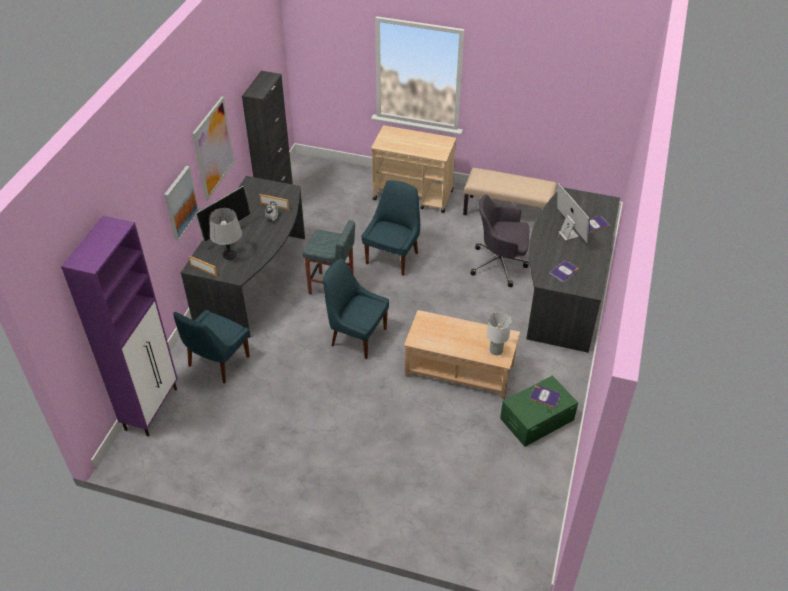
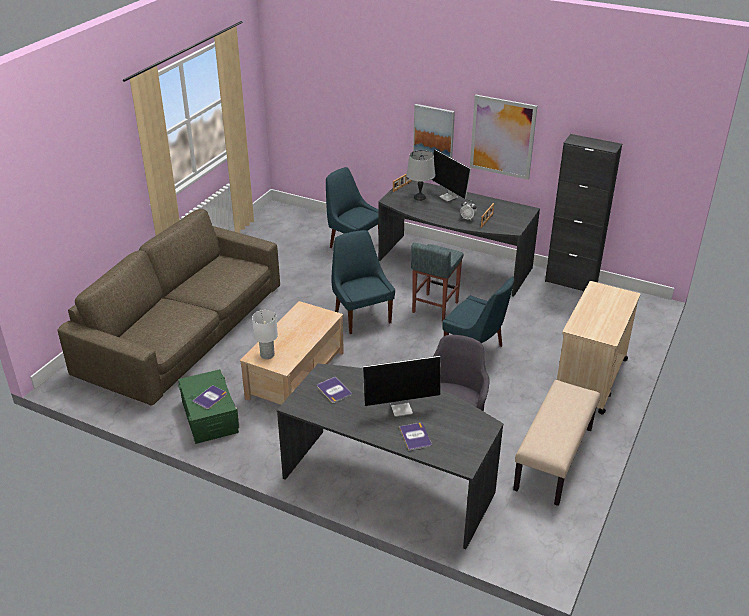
camera: 100 degrees right, 10 degrees down
purple cabinet [61,216,178,437] -> none
blue chair [323,258,389,359] -> blue chair turned 60 degrees counterclockwise [332,230,395,334]
none -> brown sofa [58,209,280,406]

